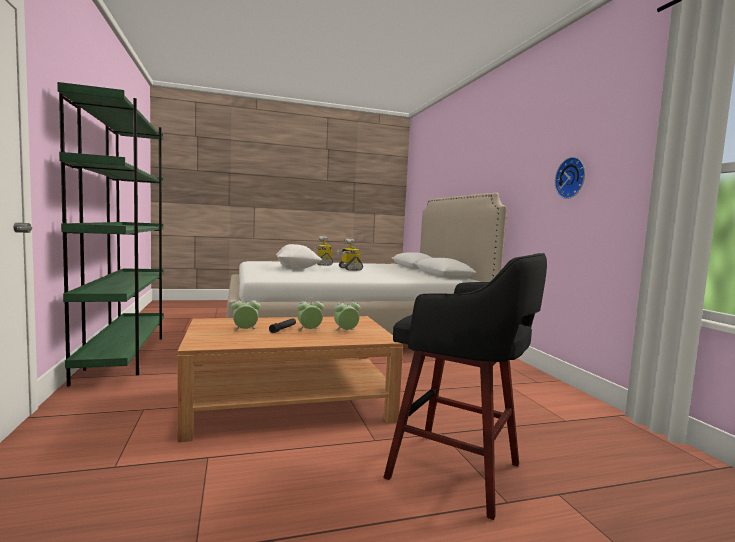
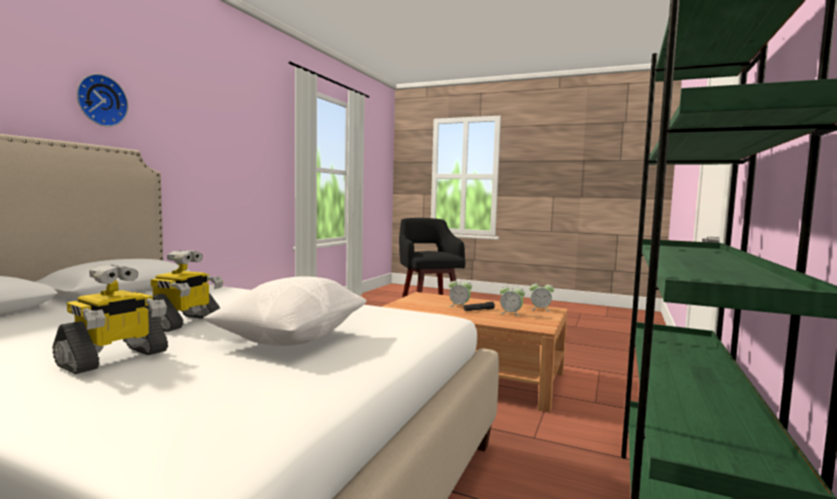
camera: 140 degrees left, 0 degrees up
alarm clock [333,298,361,331] -> alarm clock moved to [529,280,554,312]
wall clock [555,157,585,199] -> wall clock moved to [77,74,128,127]

